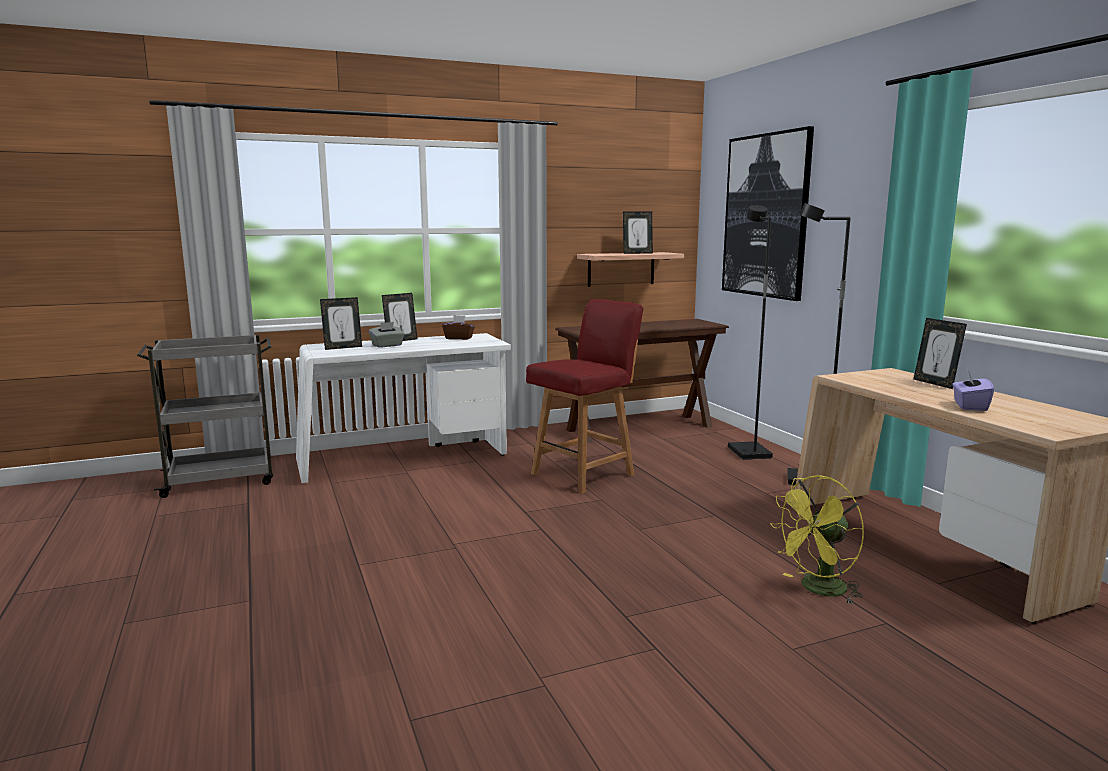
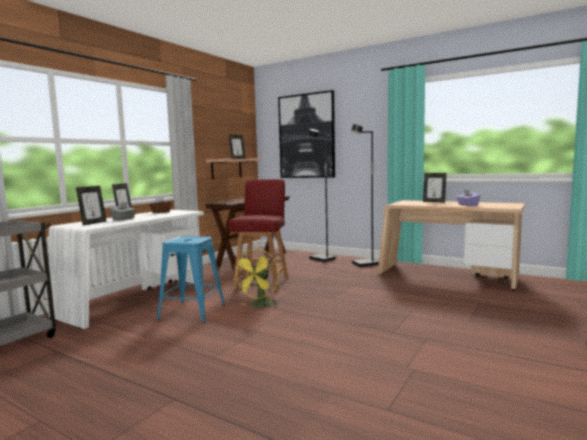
camera: 35 degrees left, 5 degrees down
yellow fan [770,475,864,603] -> yellow fan moved to [233,249,280,308]
none -> blue stool [157,236,225,323]

